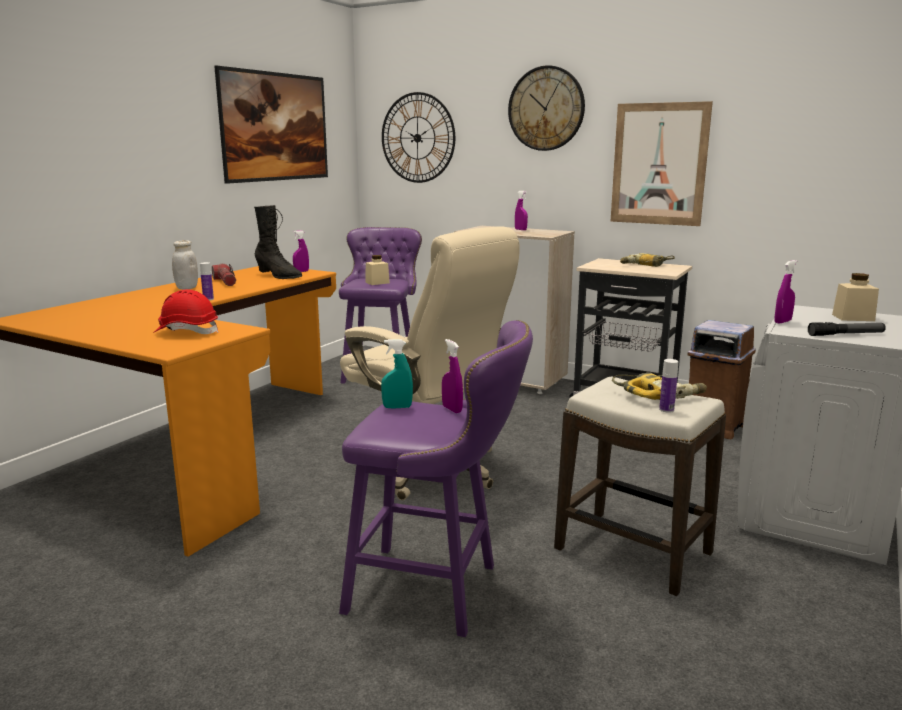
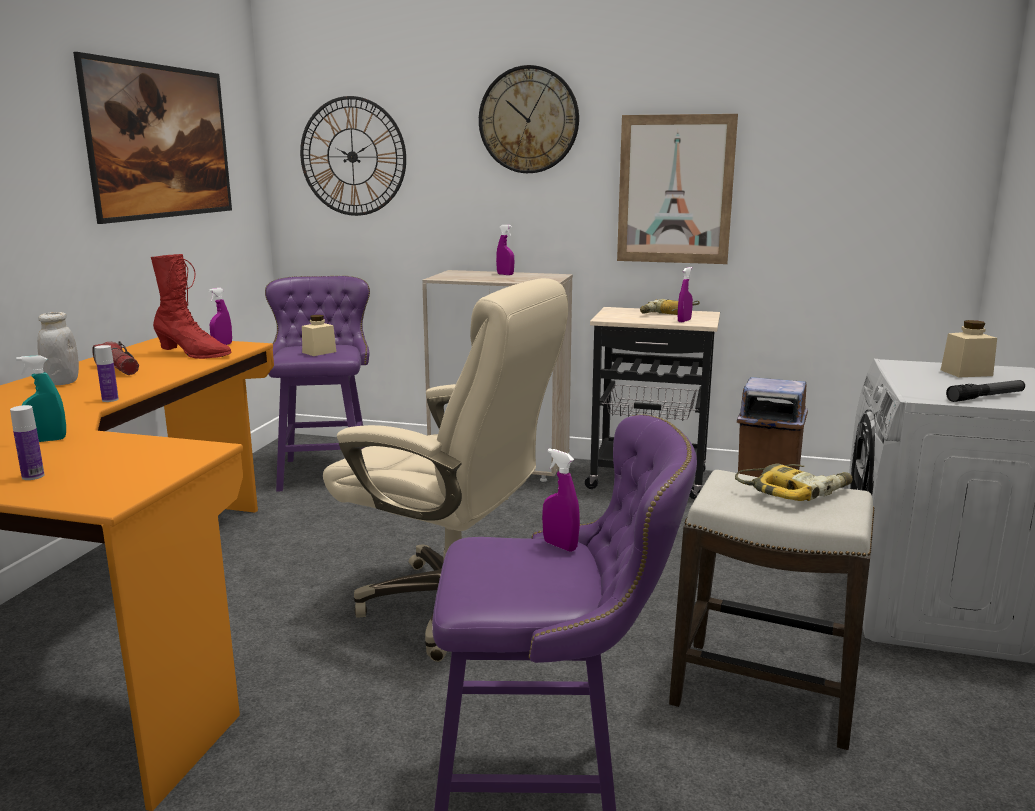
camera: 15 degrees left, 0 degrees up
red hard hat [153,289,219,334] -> none
black boot [254,205,302,279] -> red boot [151,254,232,359]
turquoise spray bottle [381,339,413,408] -> turquoise spray bottle moved to [16,355,66,442]
bottle [659,359,678,413] -> bottle moved to [10,405,44,480]
purple spray bottle [775,260,797,324] -> purple spray bottle moved to [678,267,693,322]

